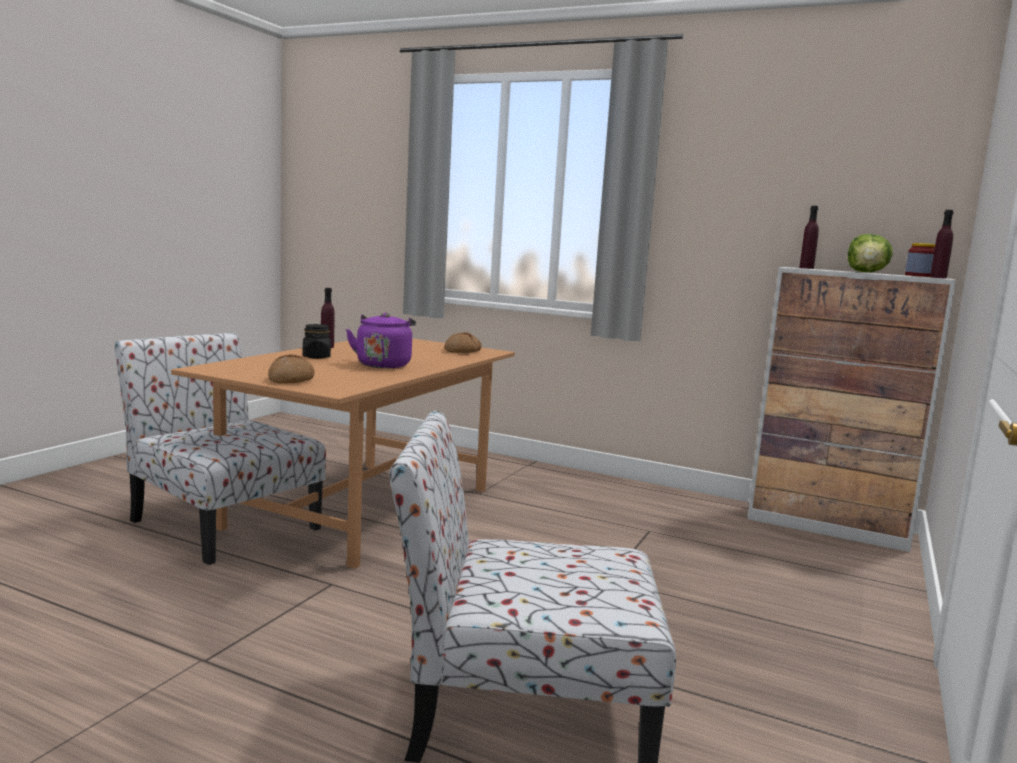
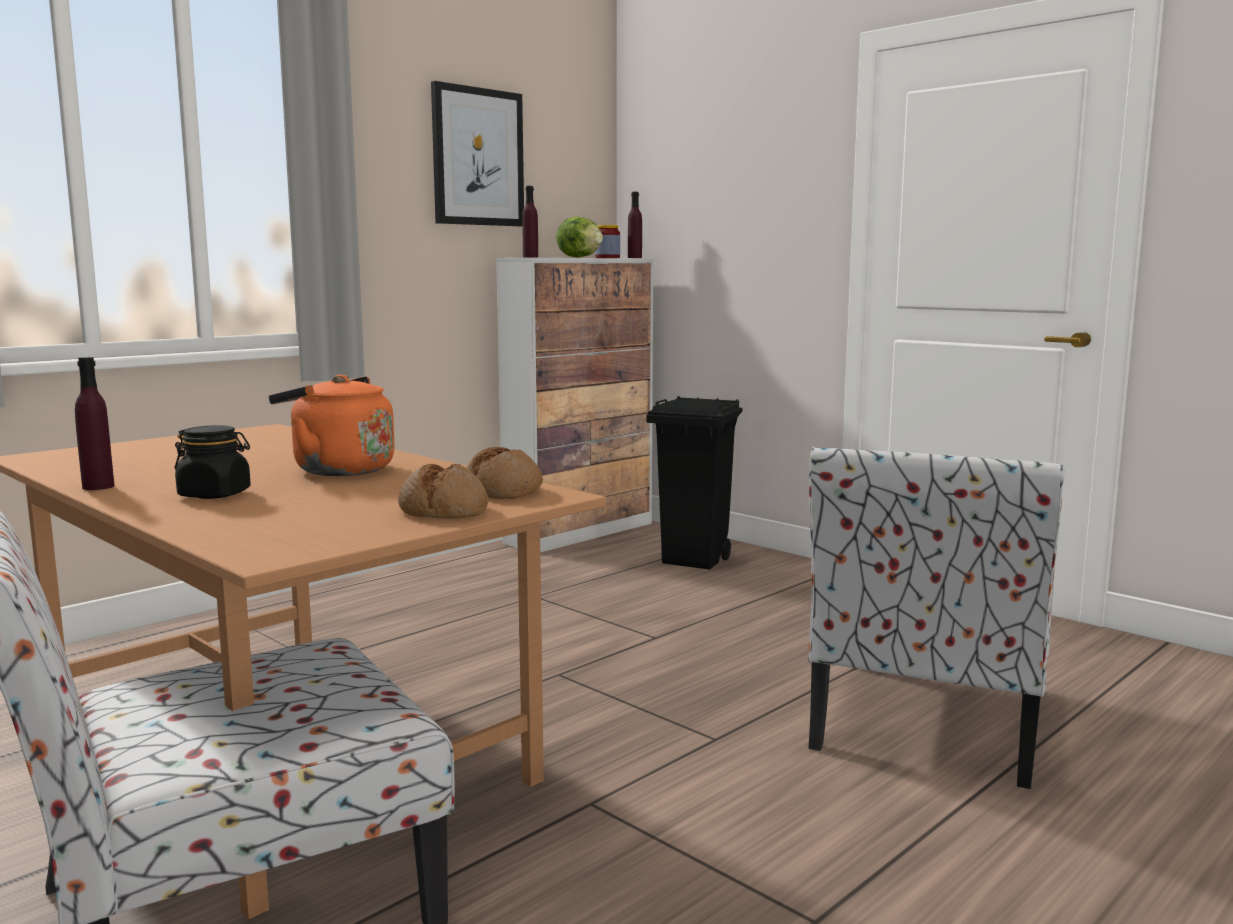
camera: 70 degrees left, 0 degrees up
purple kettle [346,313,416,368] -> orange kettle [269,374,395,476]
bread [444,332,482,353] -> bread moved to [466,447,543,499]
none -> picture [431,81,524,226]
none -> black trash can [647,396,743,569]

